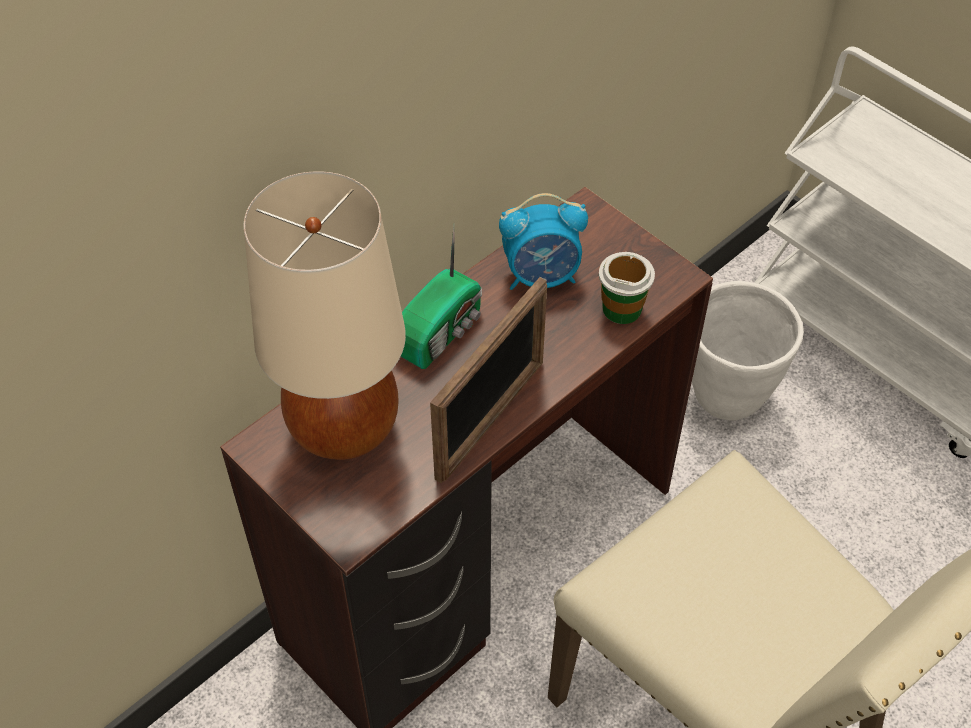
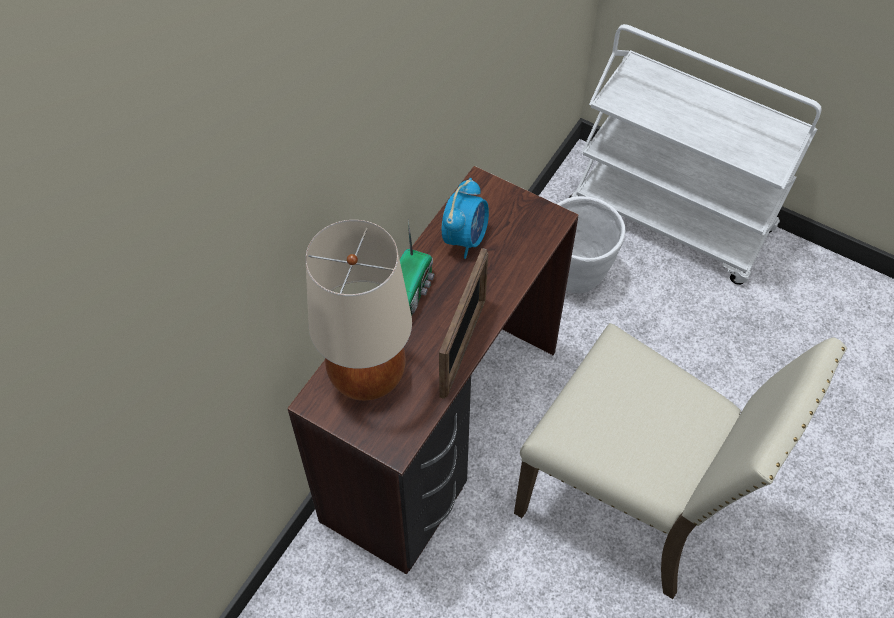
camera: 15 degrees left, 5 degrees up
alarm clock [499,193,588,290] -> alarm clock turned 45 degrees counterclockwise [442,178,489,259]
cup [599,252,655,324] -> none

